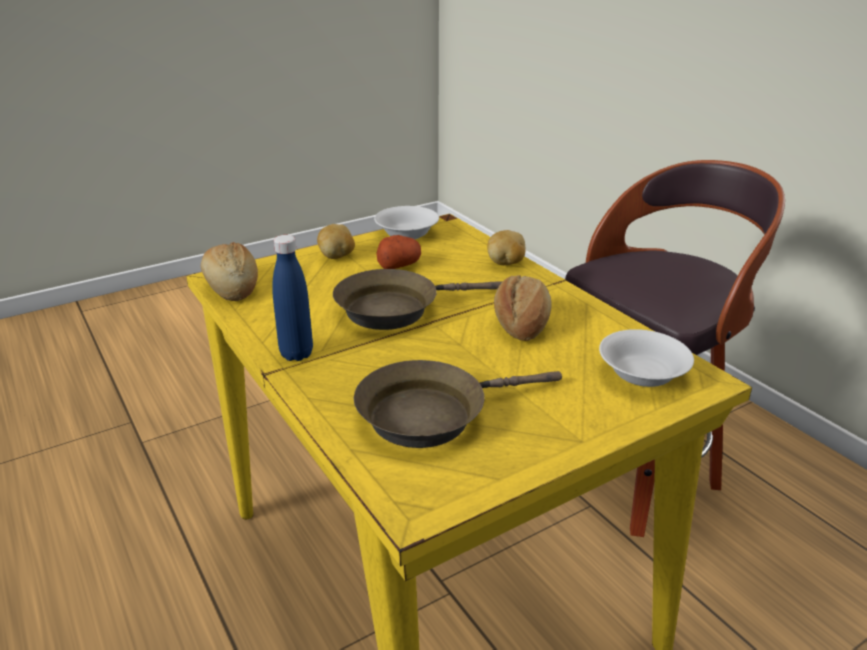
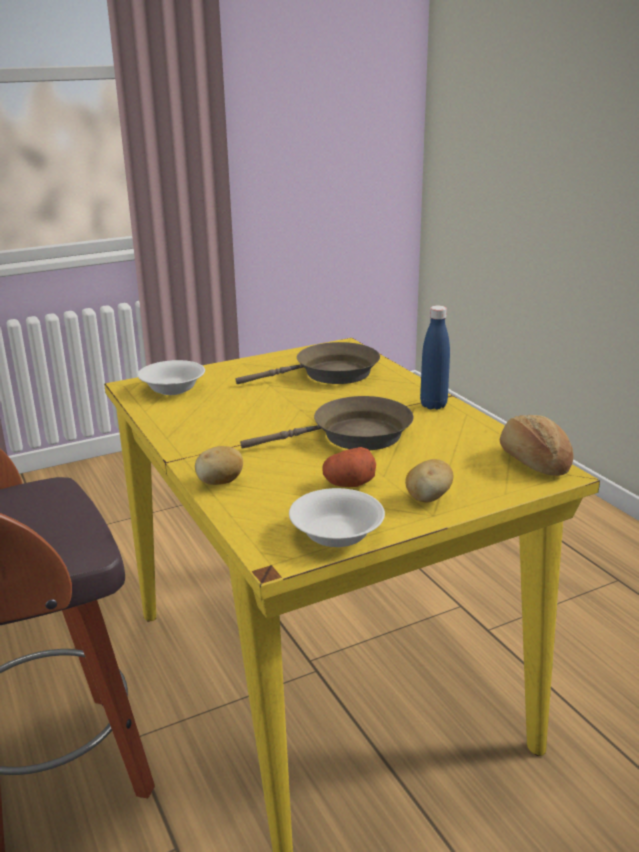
camera: 175 degrees left, 5 degrees down
bread [494,275,552,341] -> none

